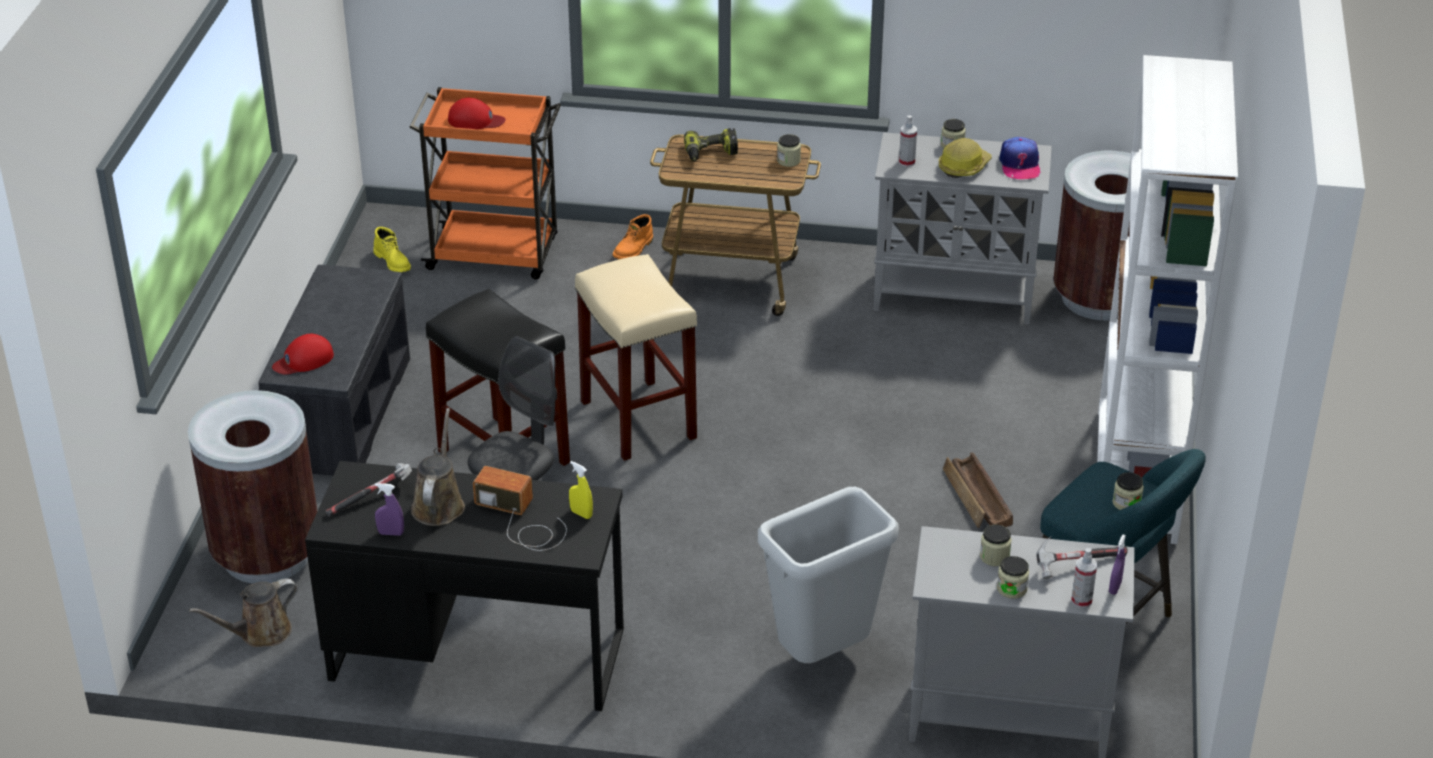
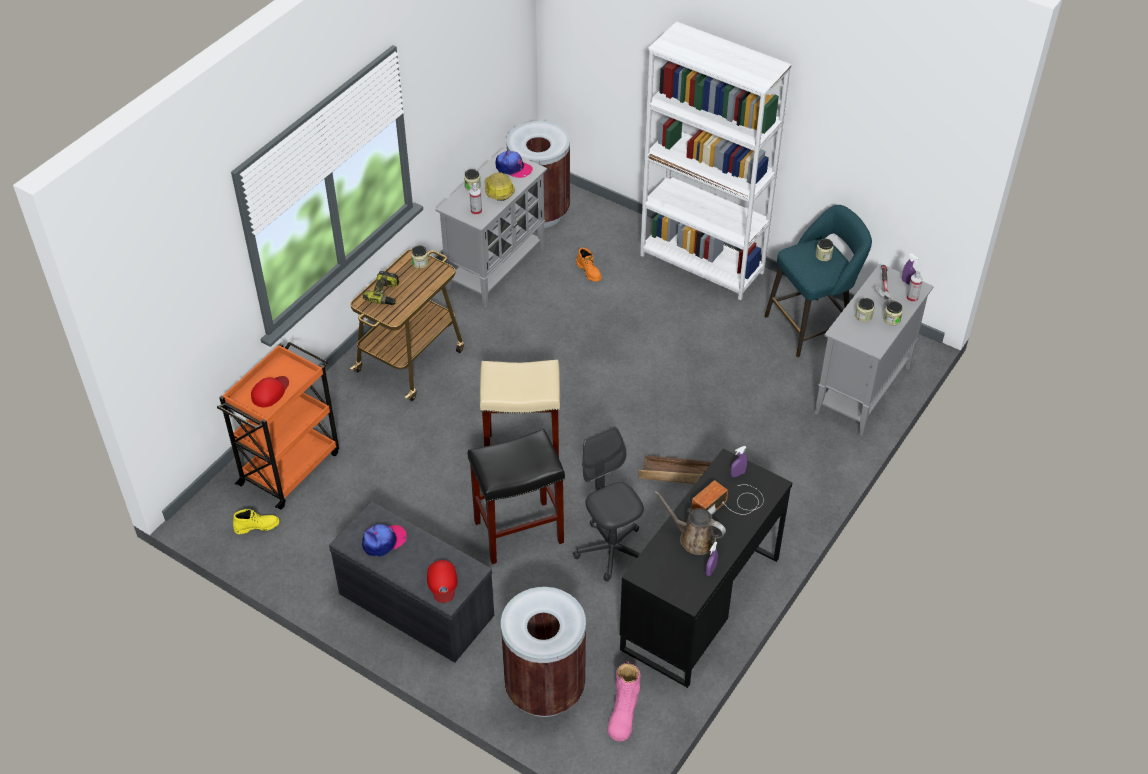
camera: 65 degrees left, 10 degrees up
brown watering can [189,579,298,647] -> pink boot [607,661,641,741]
hammer [325,463,412,517] -> none
yellow spray bottle [569,461,593,519] -> purple spray bottle [731,446,747,477]
orange boot [613,214,653,259] -> orange boot moved to [576,248,602,282]
grey trash can [758,487,899,663] -> none
crate [943,452,1013,528] -> crate moved to [638,456,712,484]
none -> cap [362,524,407,557]

